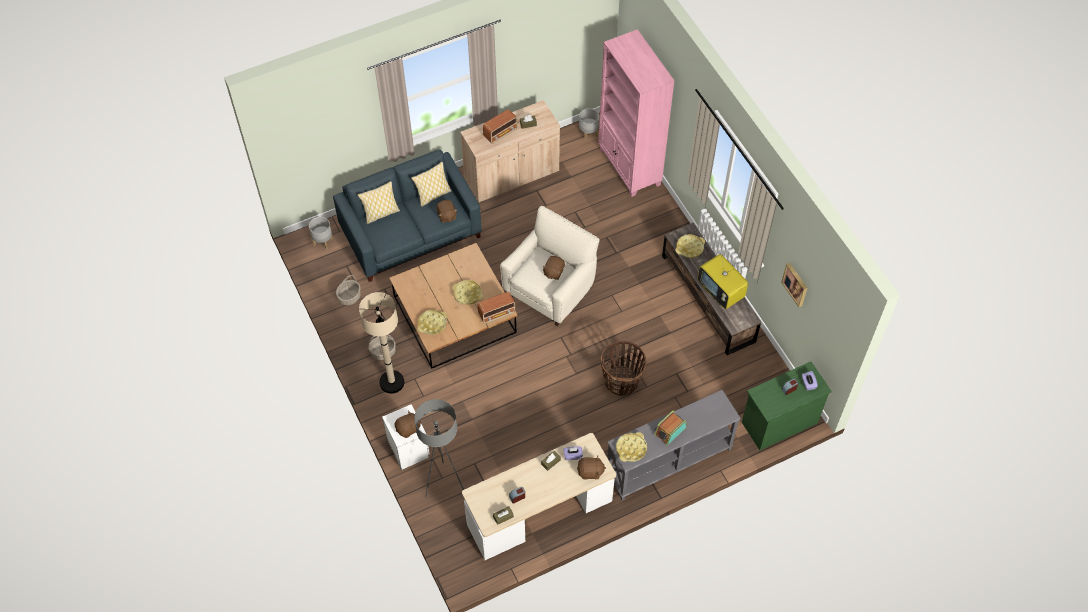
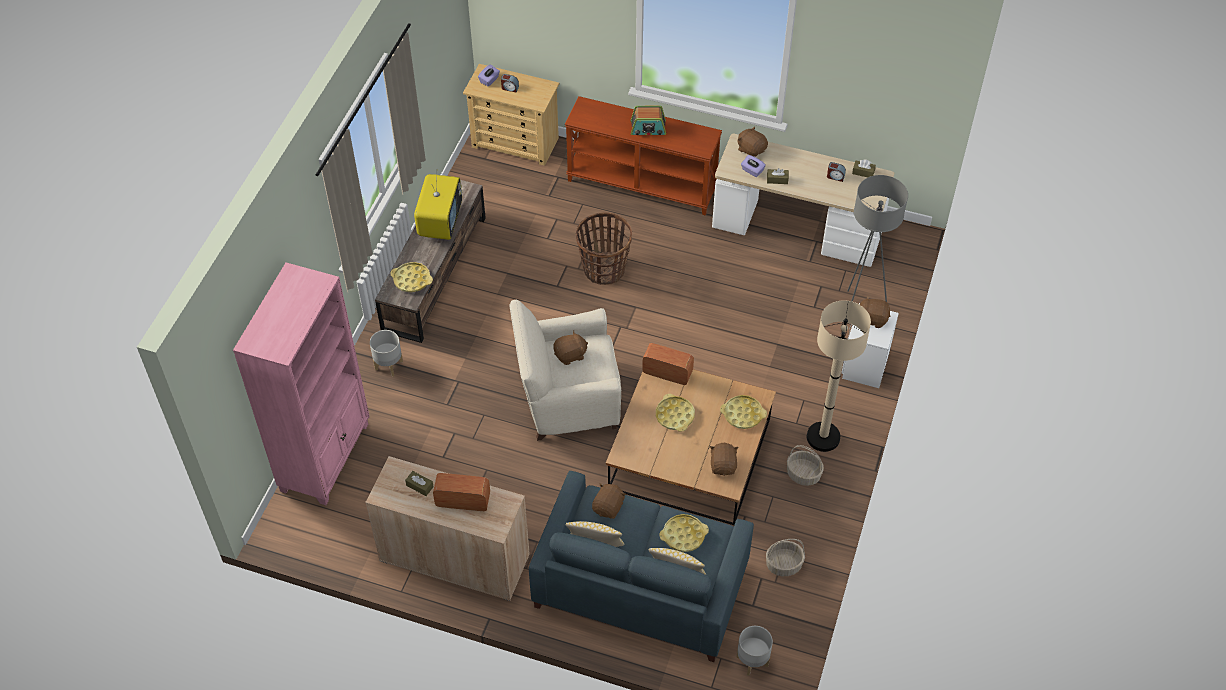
camera: 135 degrees left, 5 degrees down
grey planter [579,109,599,141] -> grey planter moved to [370,330,403,376]
grey console table [607,390,741,500] -> brown console table [565,96,722,215]
yellow tray [616,432,647,462] -> yellow tray moved to [659,514,709,552]
green dresser [742,361,832,450] -> beige dresser [463,64,559,166]
picture [781,263,807,307] -> none
none -> brown plush toy [710,443,739,476]

